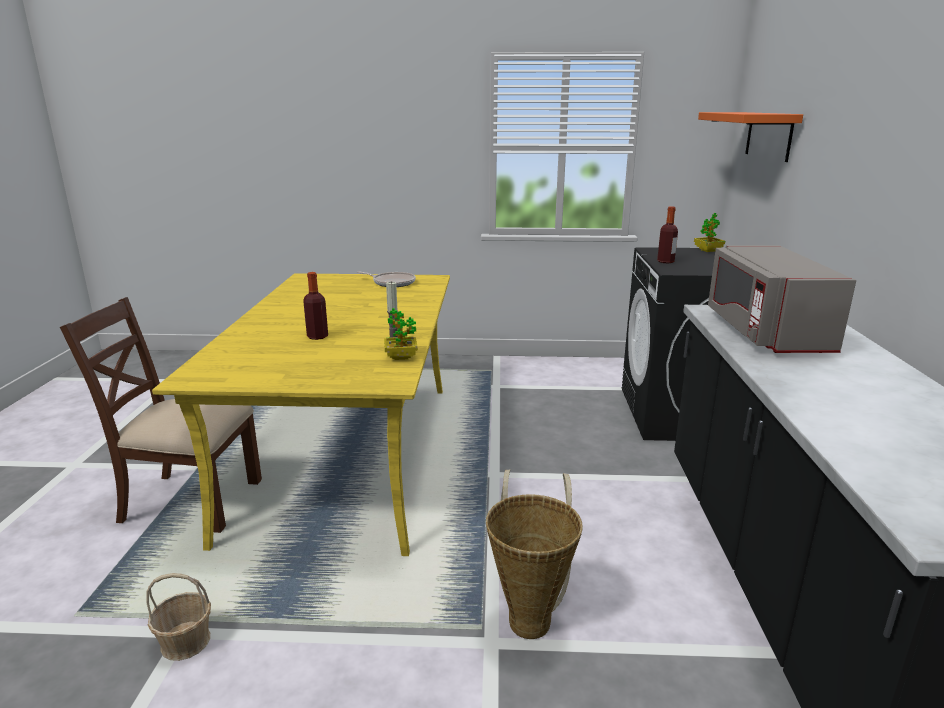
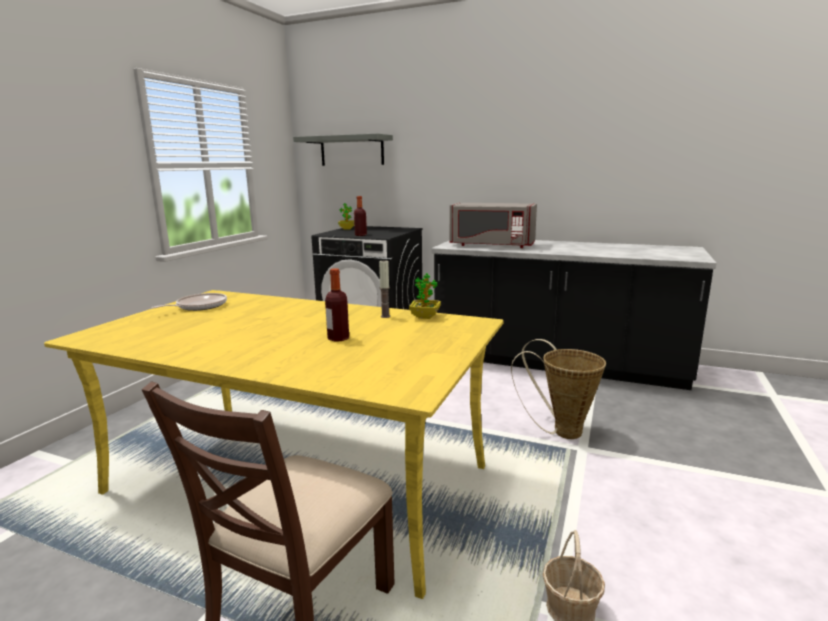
camera: 70 degrees left, 5 degrees down
orange shelf [698,112,803,162] -> grey shelf [293,133,393,166]

